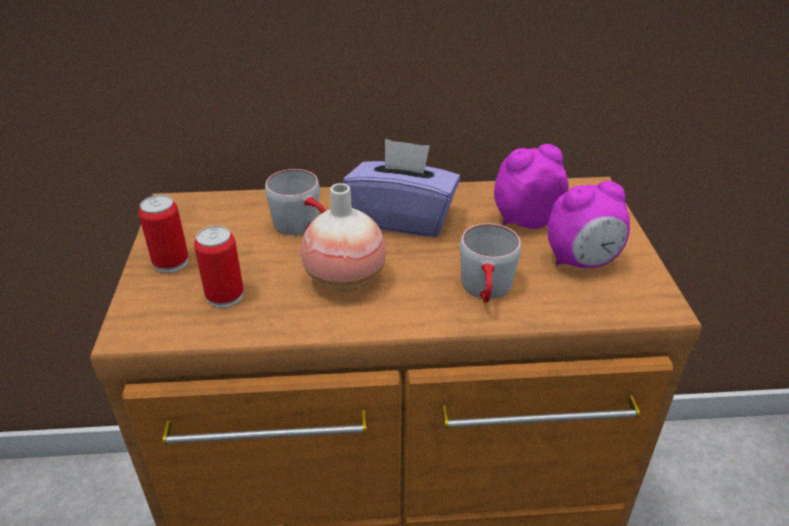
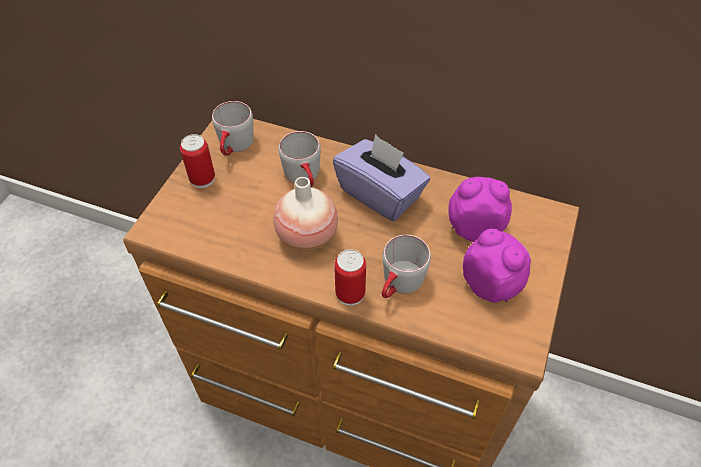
camera: 25 degrees right, 15 degrees up
can [194,226,244,308] -> can moved to [334,249,366,306]
alarm clock [547,181,630,268] -> alarm clock turned 135 degrees counterclockwise [463,228,531,303]
none -> grey mug [212,101,254,156]

